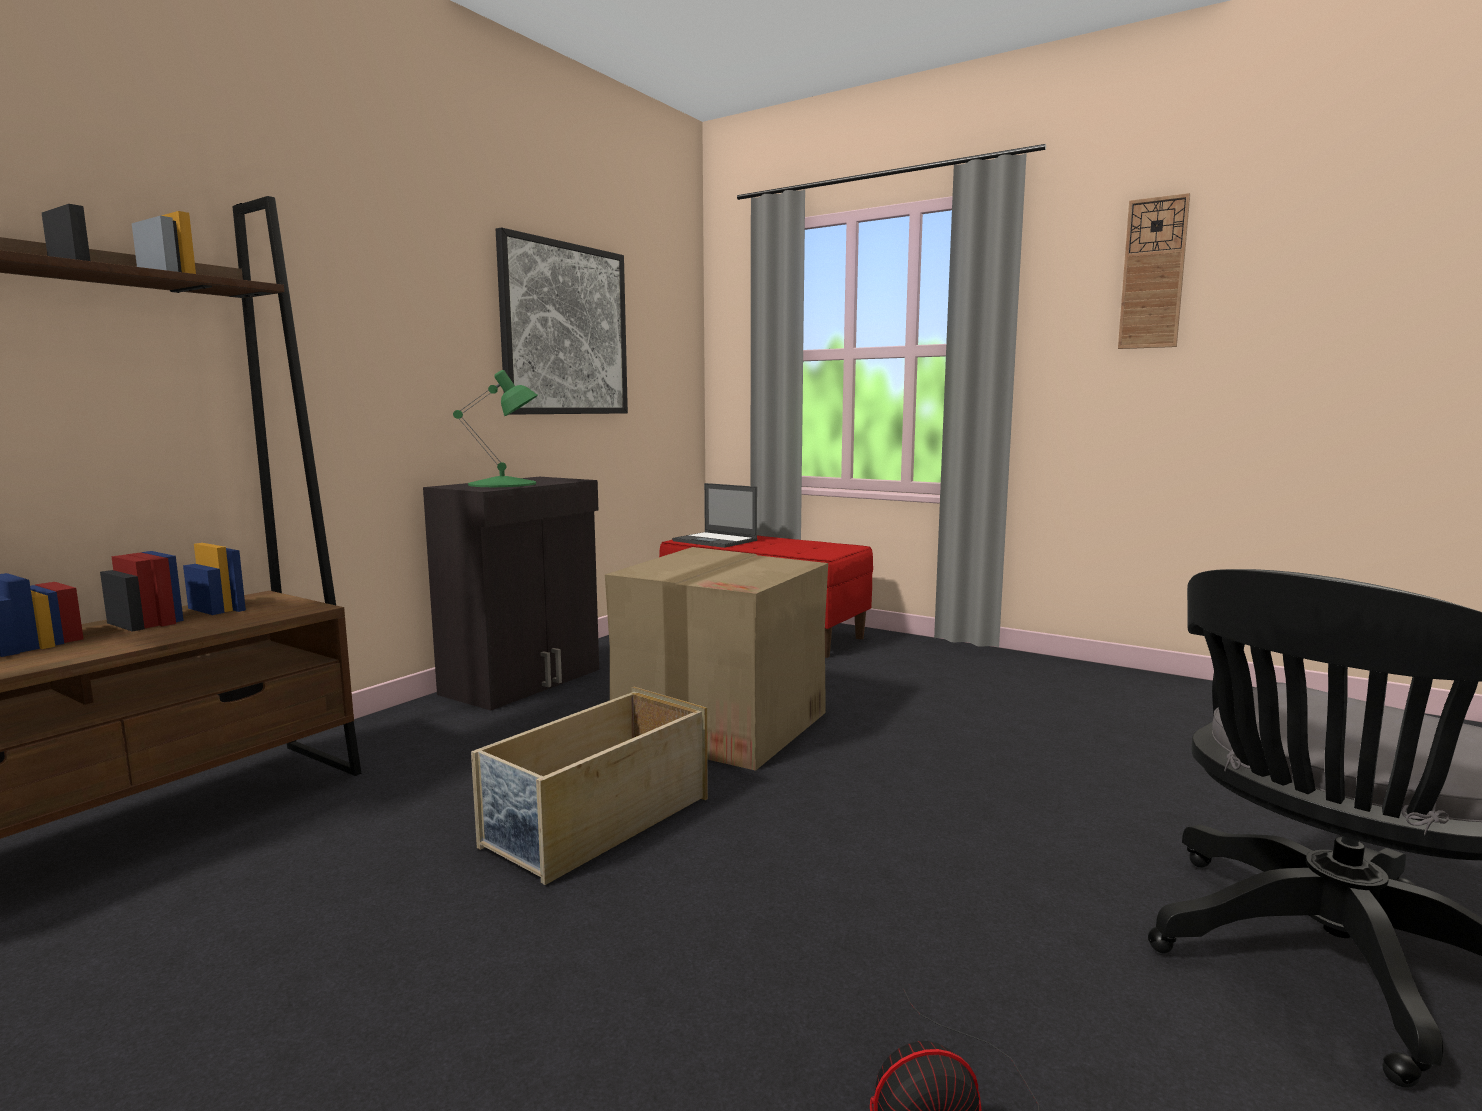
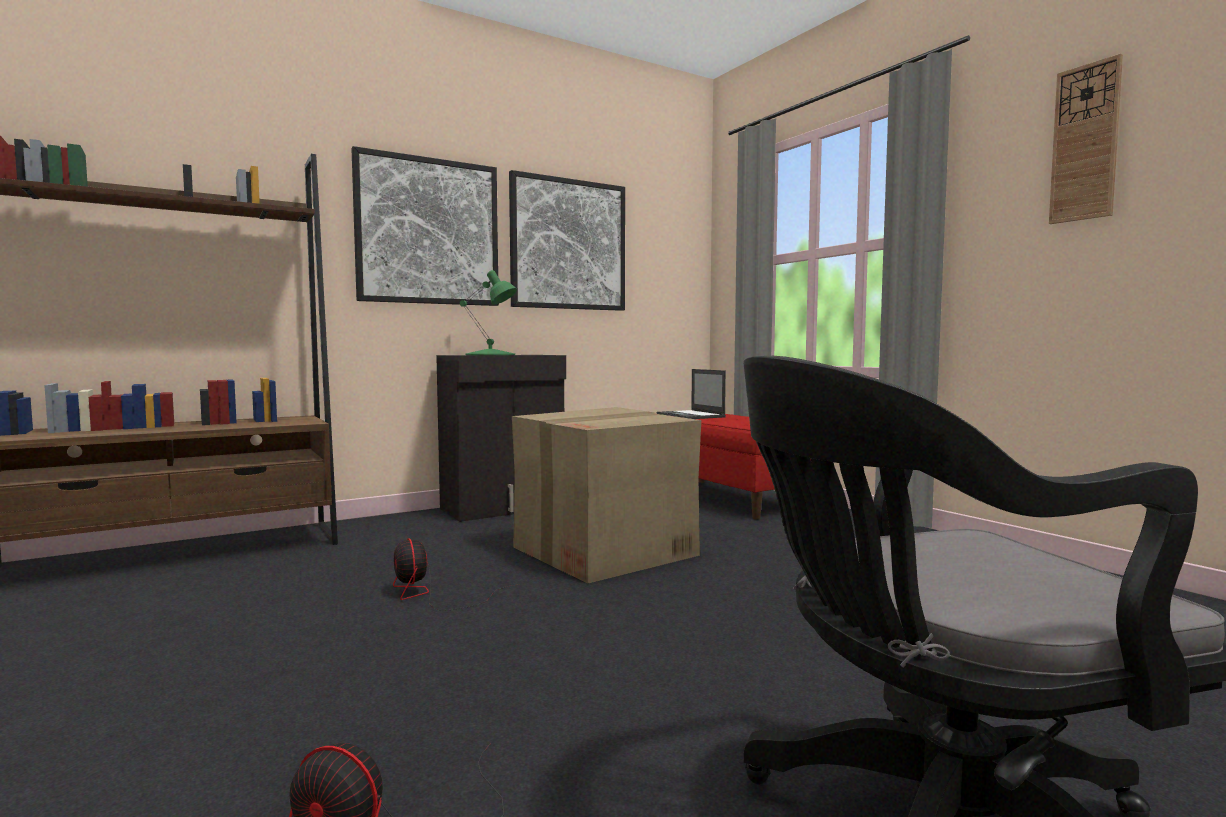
camera: 25 degrees right, 5 degrees down
beige storage box [471,687,708,885] -> fan [393,538,520,611]
none -> picture [351,146,499,306]

